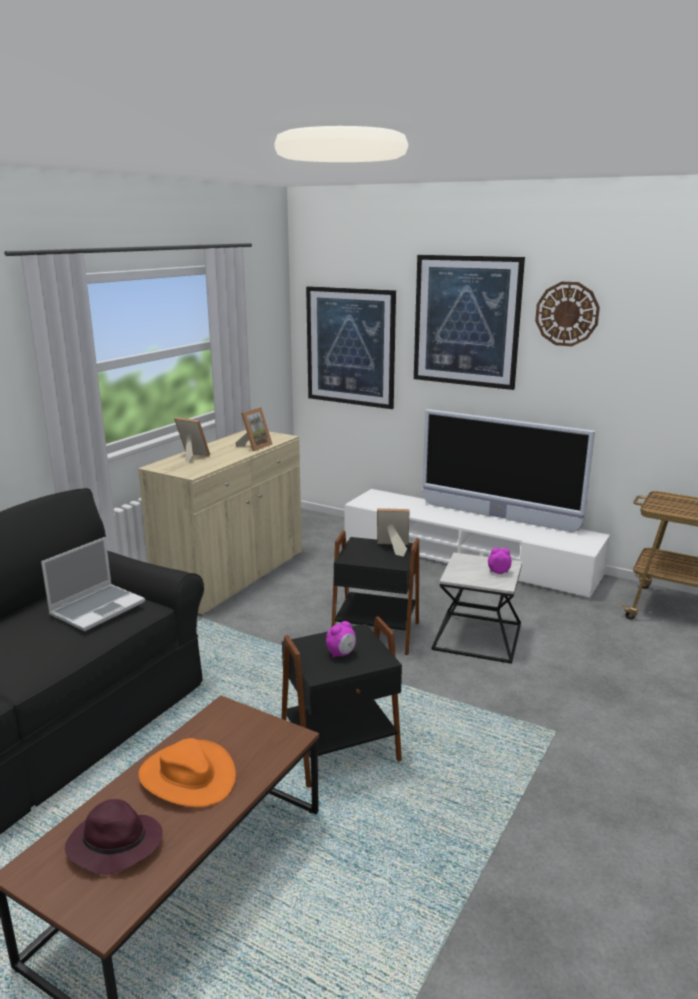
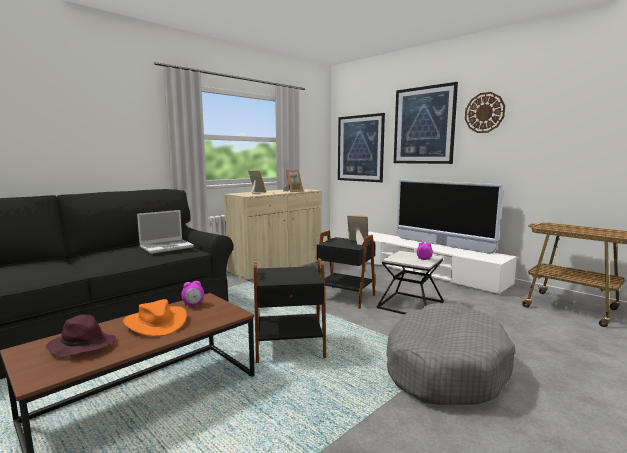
camera: 15 degrees right, 10 degrees down
alarm clock [326,621,356,658] -> alarm clock moved to [182,281,204,306]
none -> grey dog bed [386,303,515,405]

